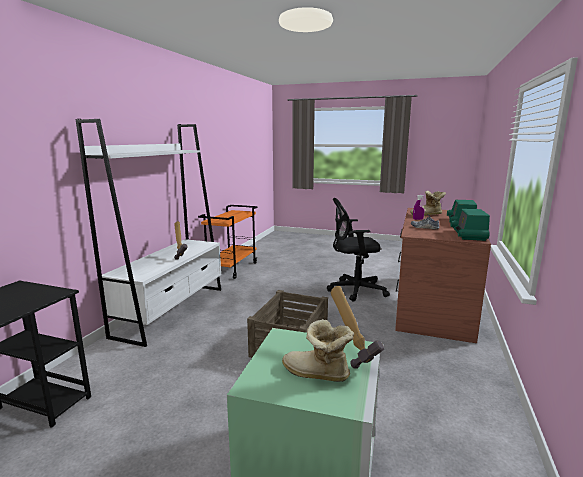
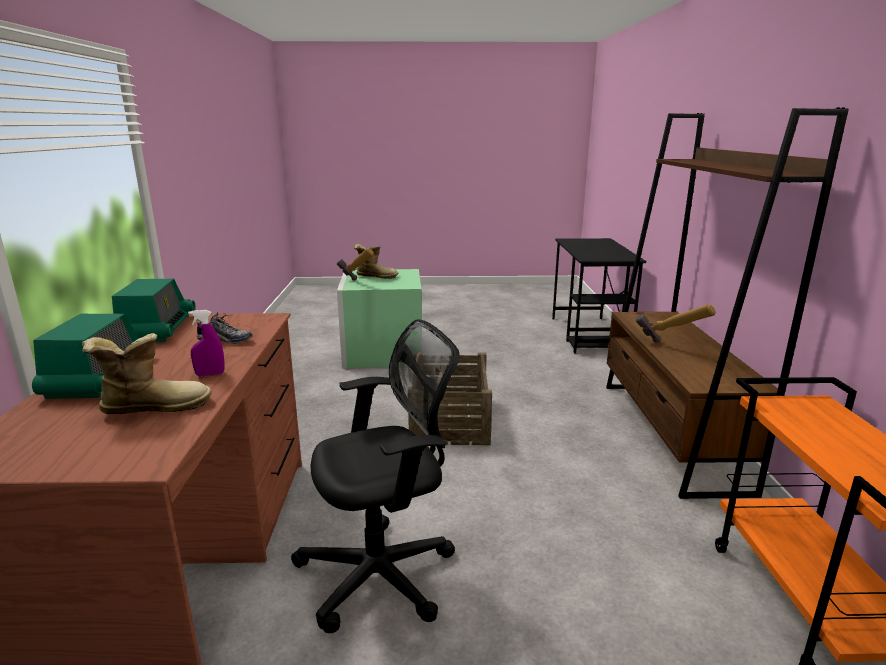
camera: 160 degrees right, 5 degrees up
white bookcase [76,119,221,347] -> brown bookcase [606,108,849,499]

